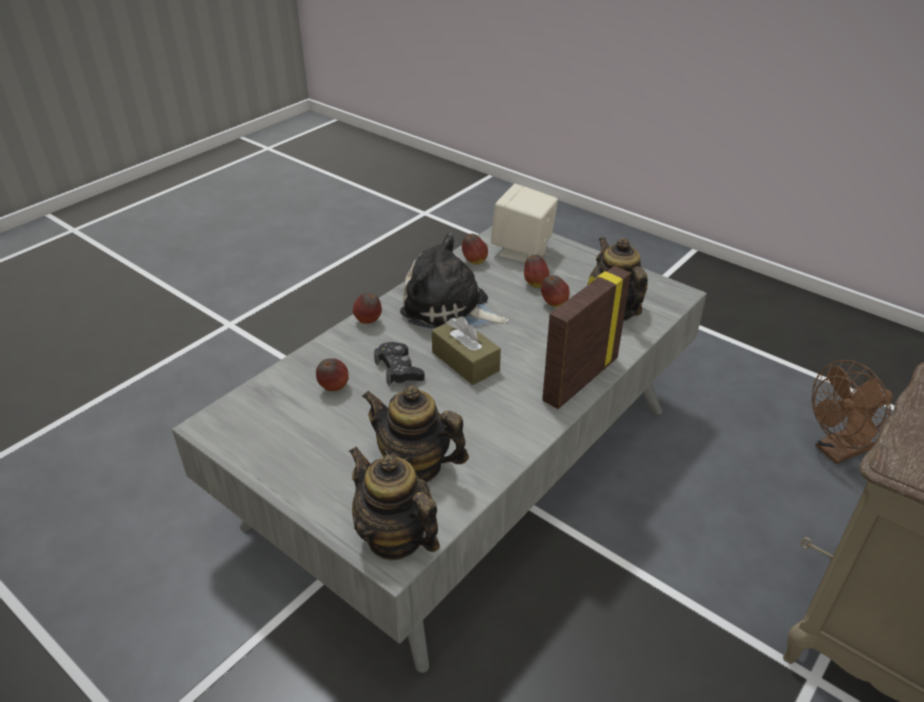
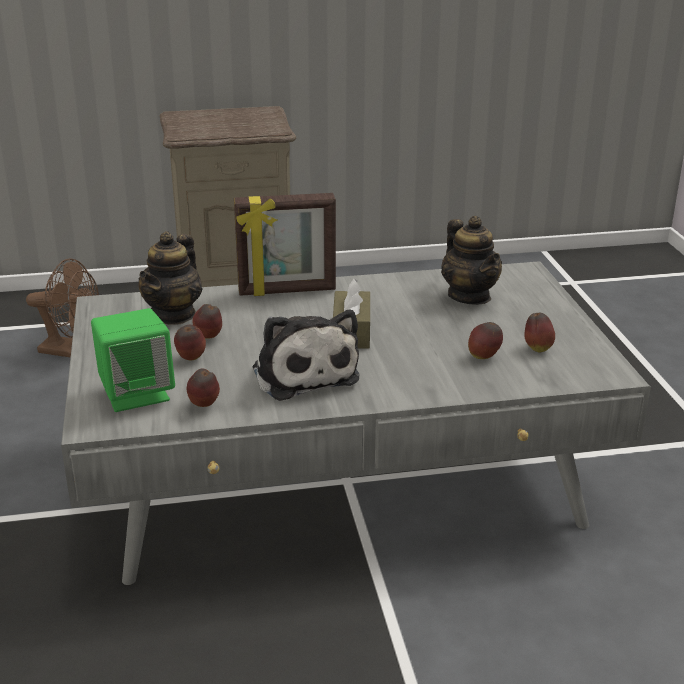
camera: 140 degrees left, 10 degrees down
teapot [348,446,440,560] -> none
apple [353,293,382,324] -> apple moved to [524,312,555,352]
black game controller [374,342,425,386] -> none
beige speaker [491,184,558,262] -> green speaker [91,308,175,412]

